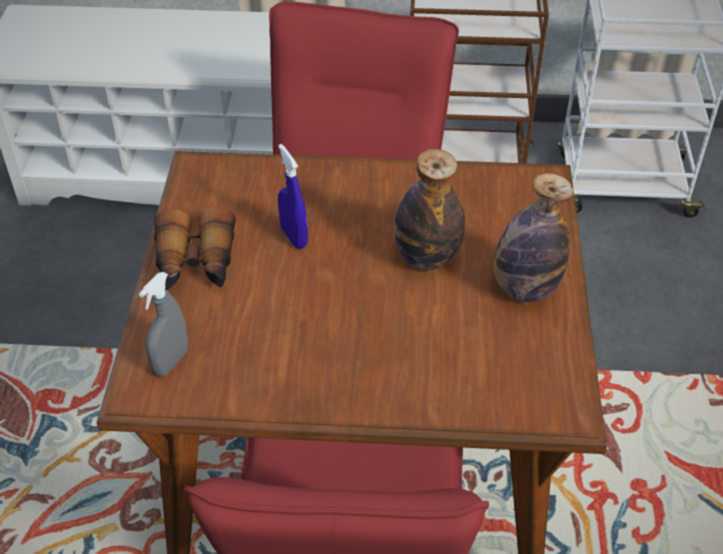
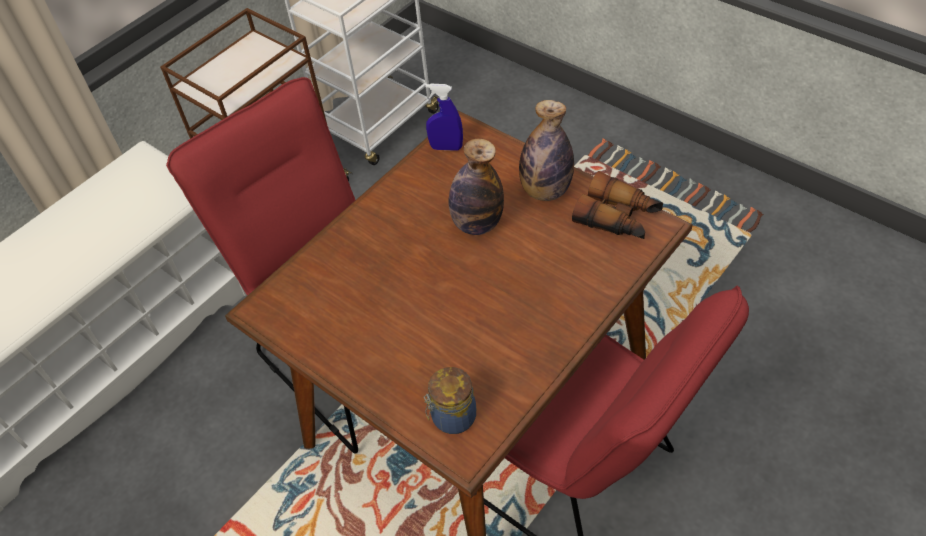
camera: 50 degrees left, 5 degrees up
grey spray bottle [139,272,188,377] -> jar [424,367,476,434]
binoculars [154,206,236,290] -> binoculars moved to [572,171,663,239]
blue spray bottle [278,144,308,249] -> blue spray bottle moved to [425,83,463,151]

